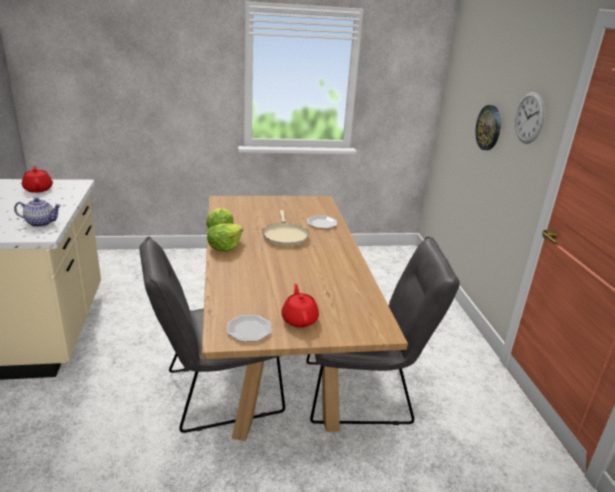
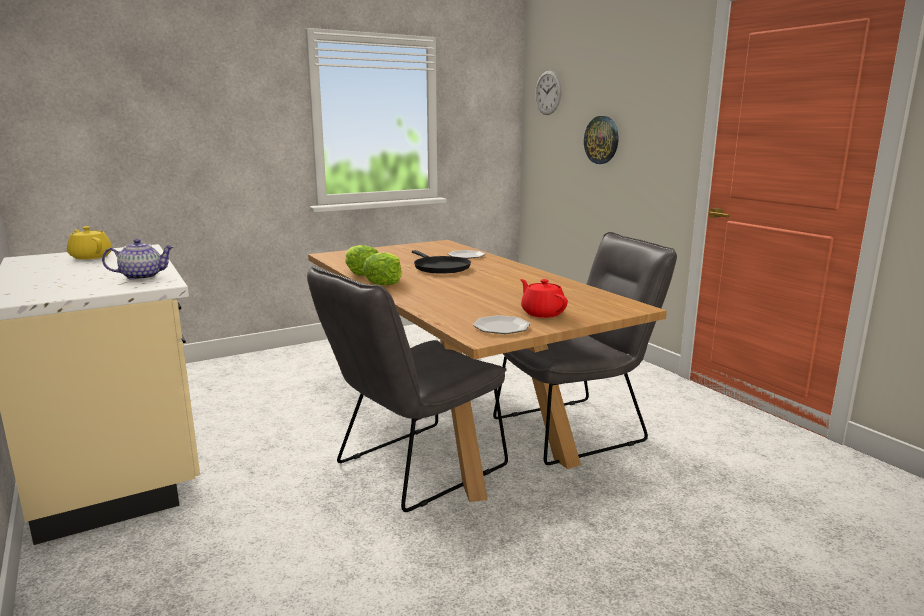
camera: 20 degrees left, 10 degrees down
red teapot [22,166,53,193] -> yellow teapot [67,226,112,260]
beige frying pan [262,210,309,246] -> black frying pan [412,250,471,274]
wall clock [515,92,545,144] -> wall clock moved to [535,71,562,115]

